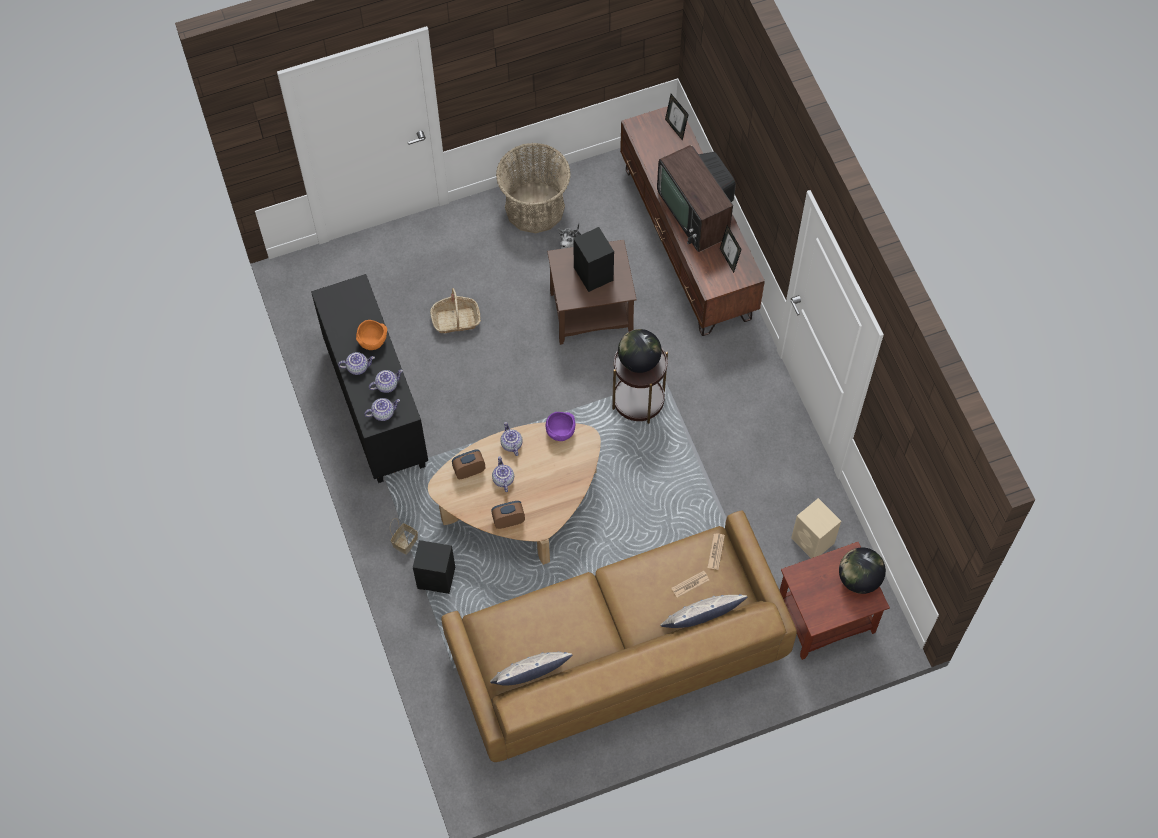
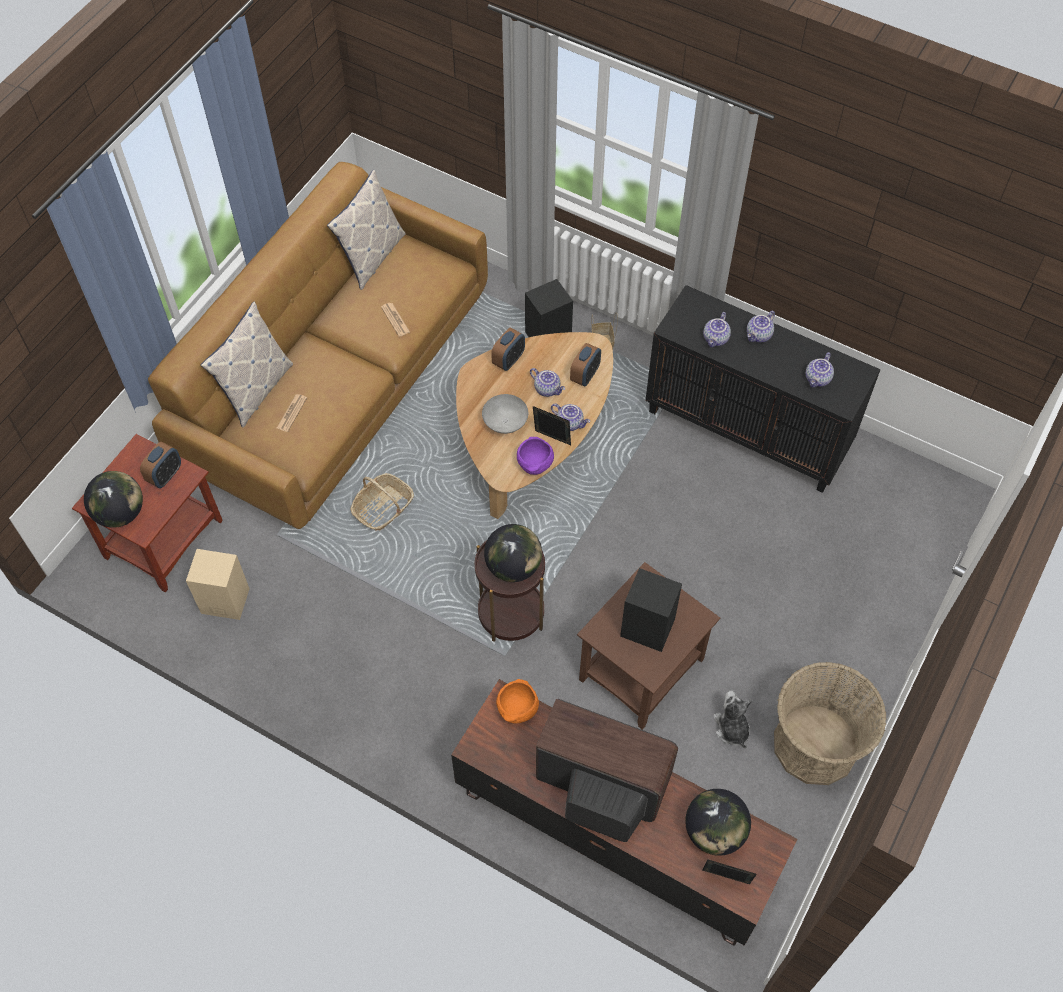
camera: 140 degrees right, 5 degrees down
orange bowl [356,320,387,350] -> orange bowl moved to [496,679,539,724]
teapot [364,398,400,421] -> teapot moved to [806,352,834,388]
basket [430,288,481,333] -> basket moved to [350,473,414,531]
newspaper [707,533,725,570] -> newspaper moved to [381,303,410,337]
picture frame [720,225,742,273] -> picture frame moved to [533,406,571,445]
none -> alarm clock [140,442,181,488]
none -> grey bowl [482,394,528,434]
none -> globe [685,789,751,856]

